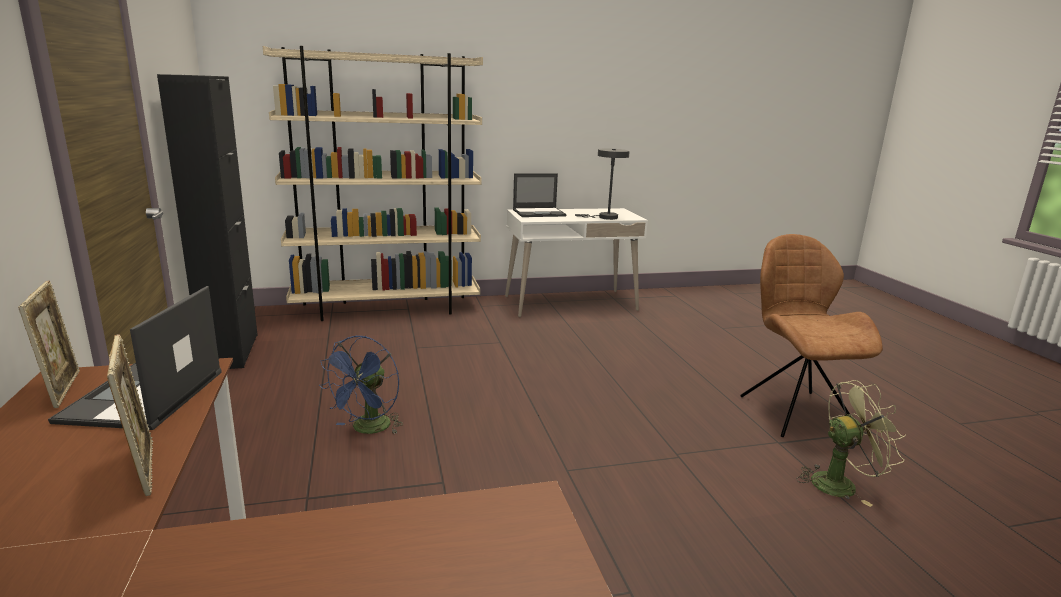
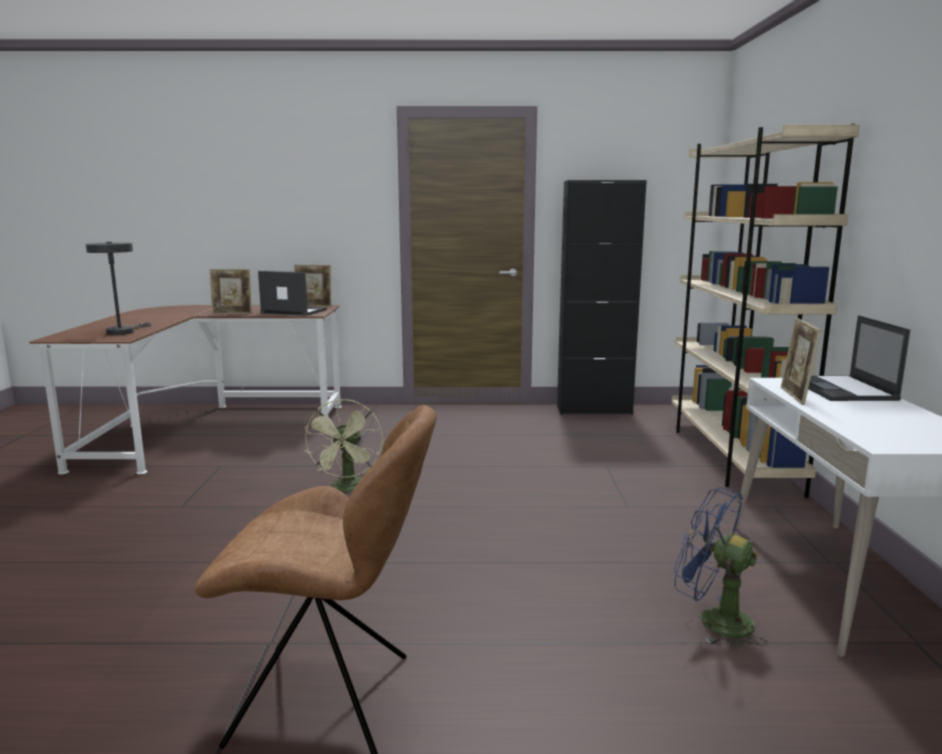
camera: 105 degrees right, 5 degrees down
blue fan [319,336,403,435] -> blue fan moved to [674,487,768,649]
grey table lamp [575,148,630,220] -> grey table lamp moved to [86,242,151,335]
green fan [796,380,906,507] -> green fan moved to [303,399,383,492]
none -> picture frame [781,318,821,405]

